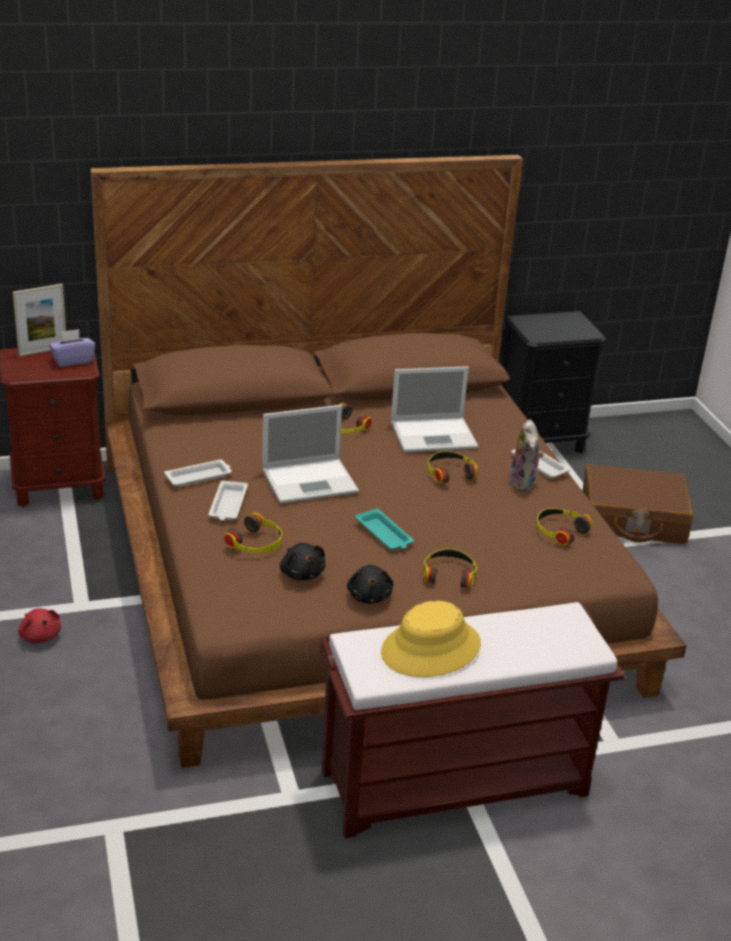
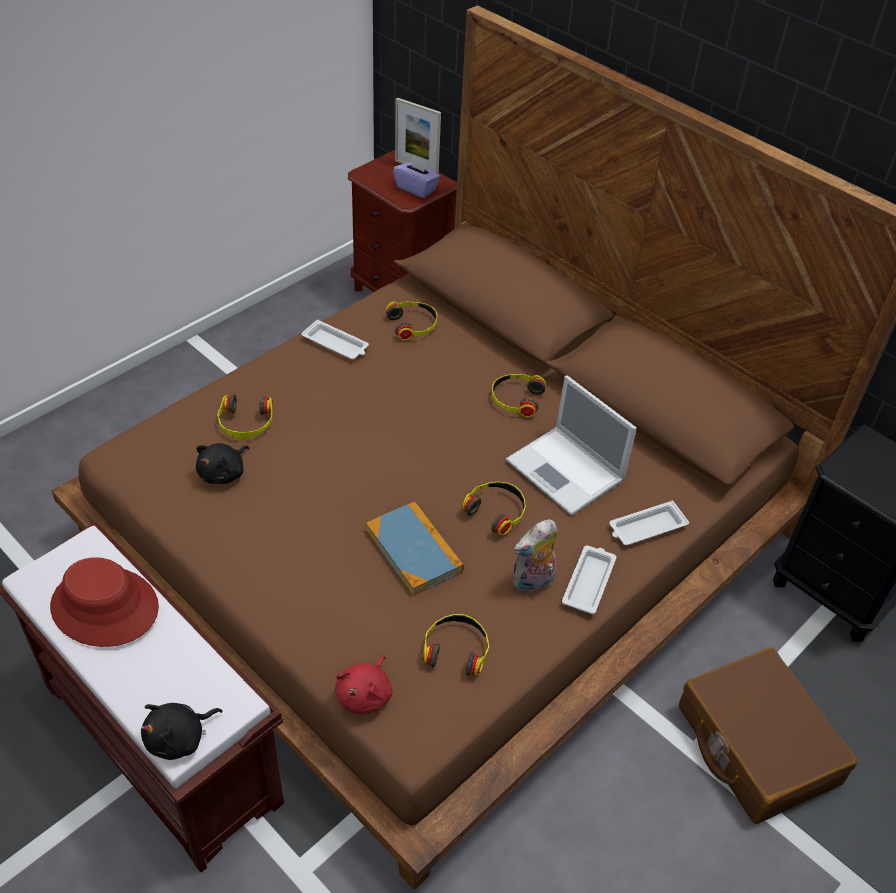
camera: 60 degrees right, 15 degrees up
red plush toy [18,608,61,644] -> red plush toy moved to [335,655,393,714]
white tray [209,480,248,520] -> white tray moved to [609,500,689,546]
laptop [262,405,359,504] -> none
black plush toy [347,565,393,603] -> black plush toy moved to [141,703,222,760]
turquoise tray [355,508,414,550] -> none
yellow hat [381,601,481,677] -> red hat [50,557,159,647]
headphones [424,549,477,588] -> headphones moved to [386,301,438,341]
none -> book [366,501,464,596]

